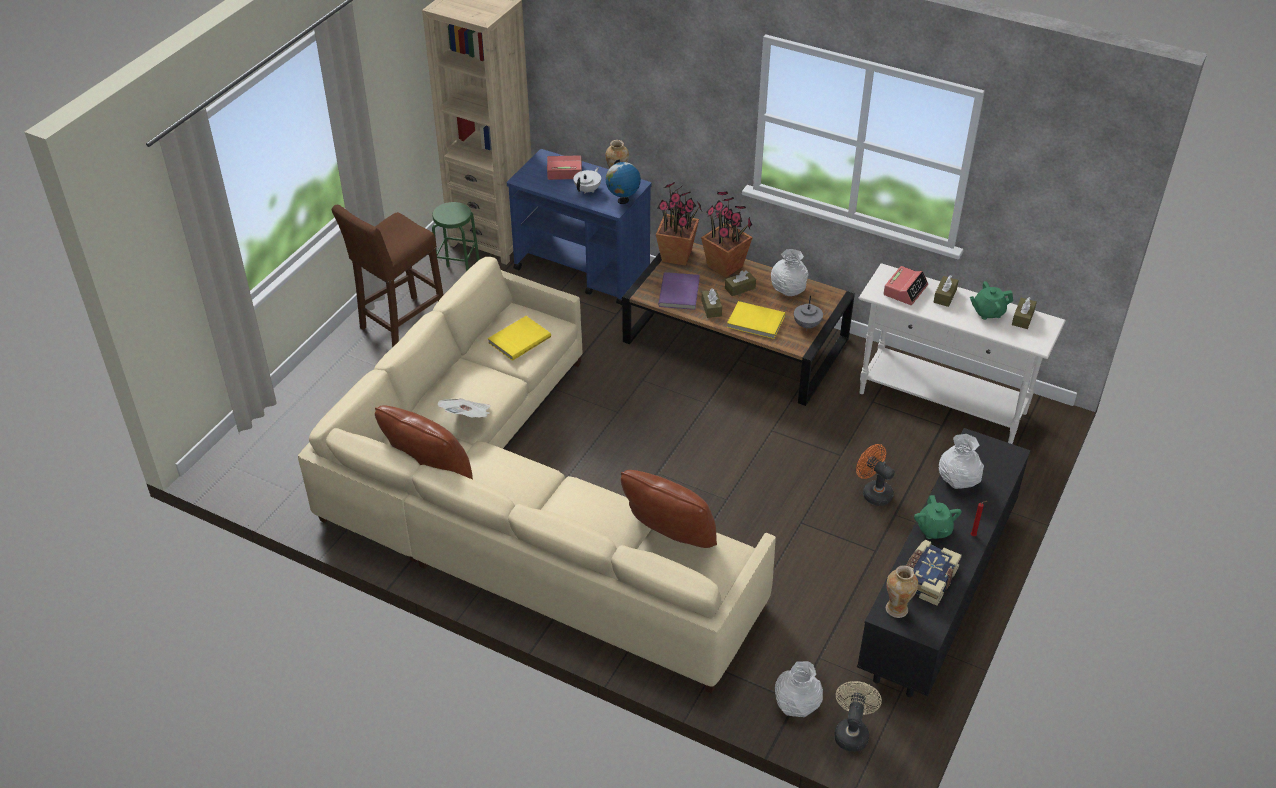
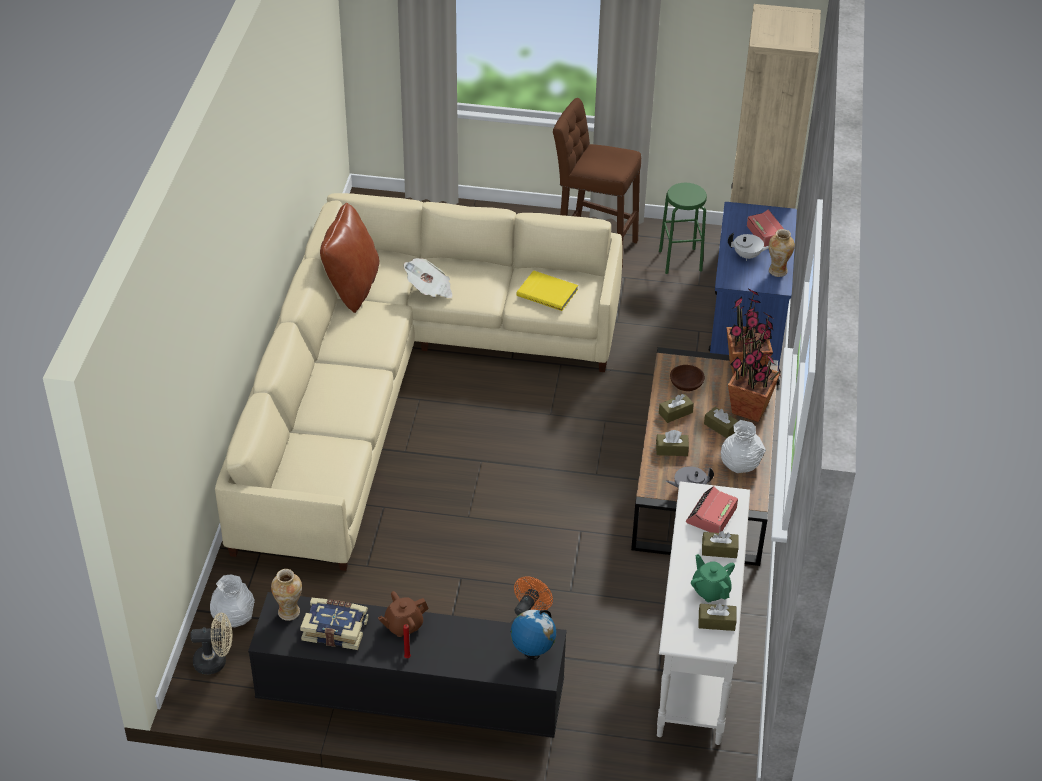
camera: 70 degrees right, 0 degrees up
globe [606,159,641,204] -> globe moved to [511,610,556,660]
brown pillow [621,470,717,548] -> none
purple book [658,272,700,310] -> brown bowl [670,365,705,391]
yellow book [727,301,785,339] -> brown tissue box [656,430,689,456]
alarm clock [883,266,928,305] -> alarm clock turned 105 degrees clockwise [686,486,738,533]
green teapot [914,495,962,539] -> brown teapot [378,591,429,637]
white vase [939,434,984,489] -> none

